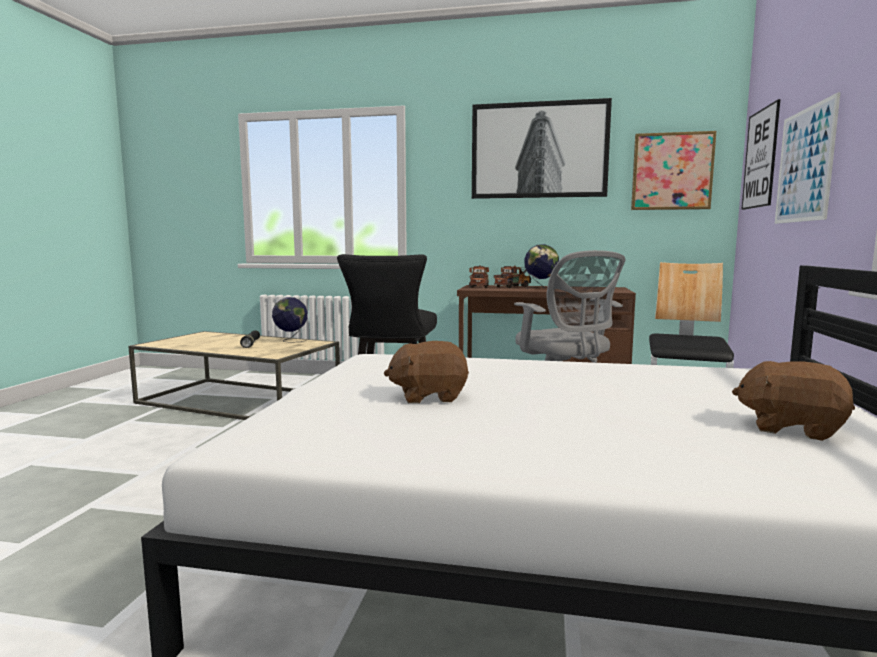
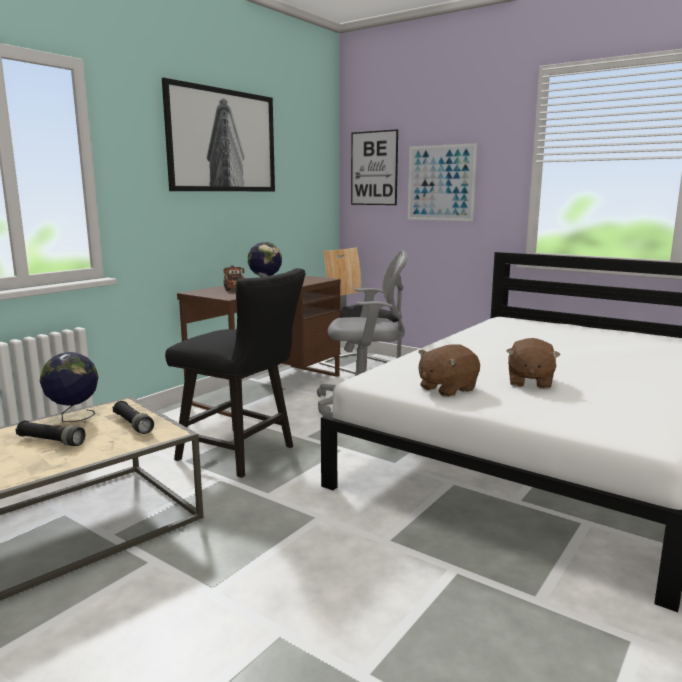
camera: 65 degrees left, 5 degrees up
toy truck [469,266,489,288] -> none
picture [631,131,716,210] -> none
brown plush toy [732,361,855,441] -> brown plush toy moved to [418,344,480,397]
none -> black flashlight [113,401,154,434]

